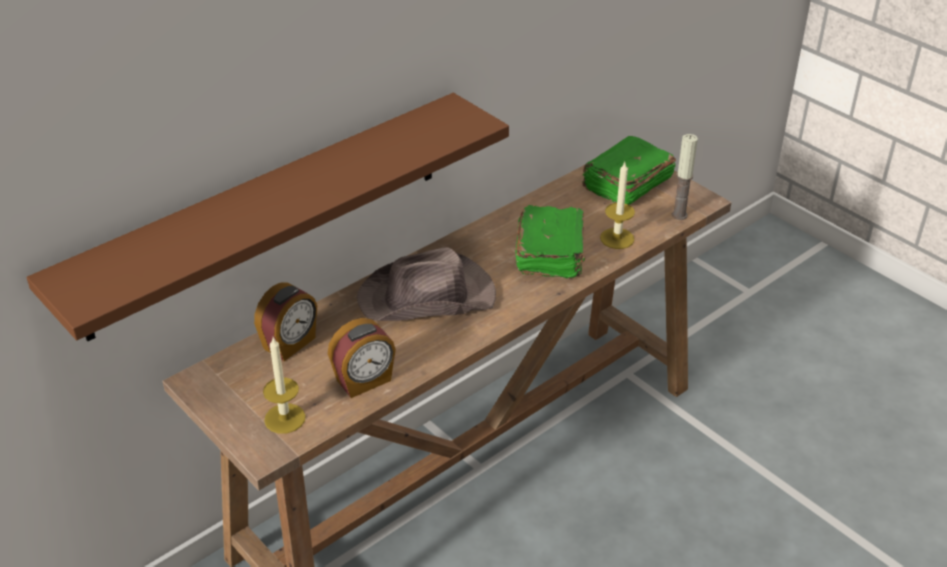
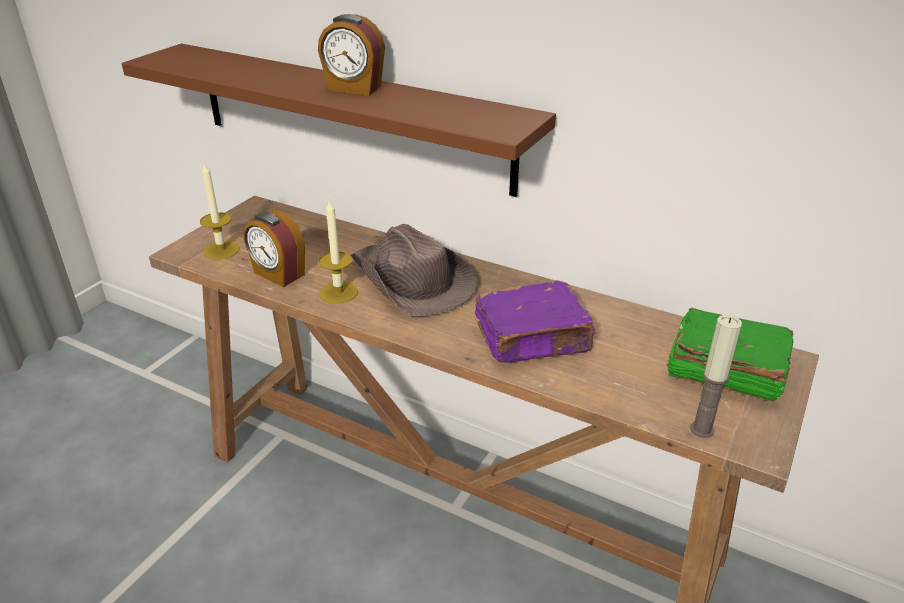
camera: 70 degrees right, 5 degrees down
alarm clock [254,282,317,361] -> alarm clock moved to [318,14,385,95]
green book [515,205,585,278] -> purple book [475,280,596,363]
candle [600,162,635,249] -> candle moved to [319,199,358,303]

